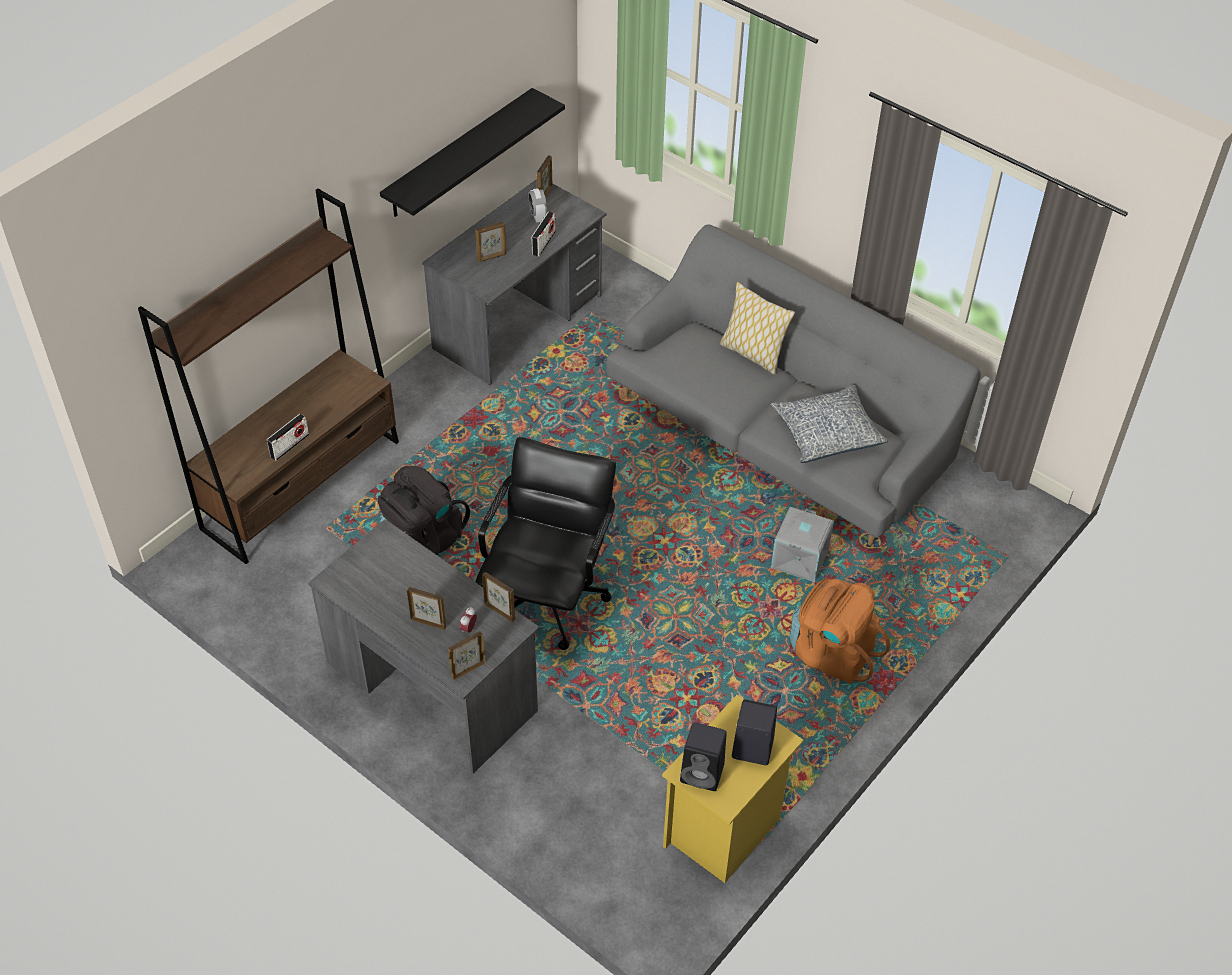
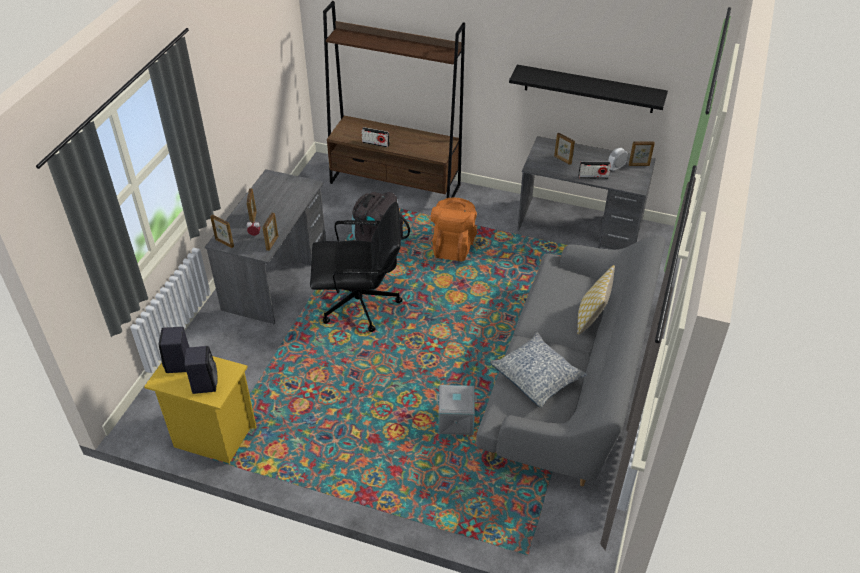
camera: 70 degrees right, 5 degrees down
orange backpack [790,579,890,684] -> orange backpack moved to [431,197,477,262]

